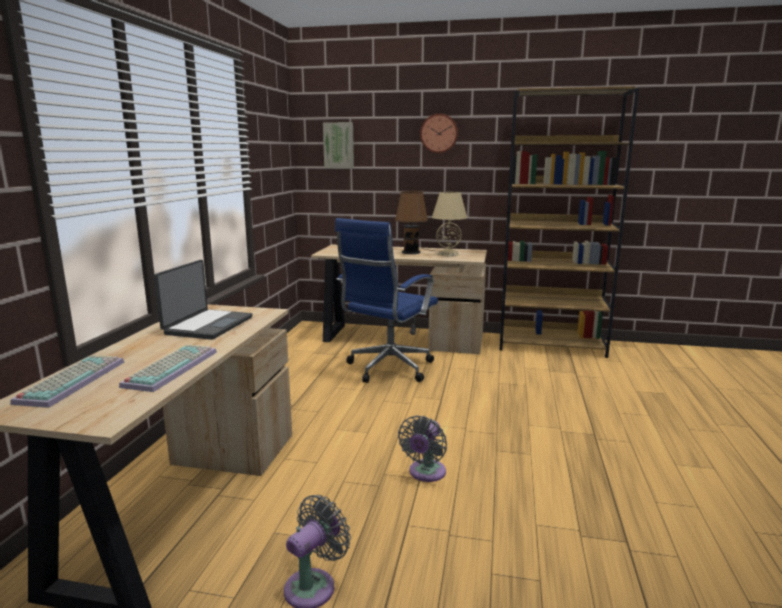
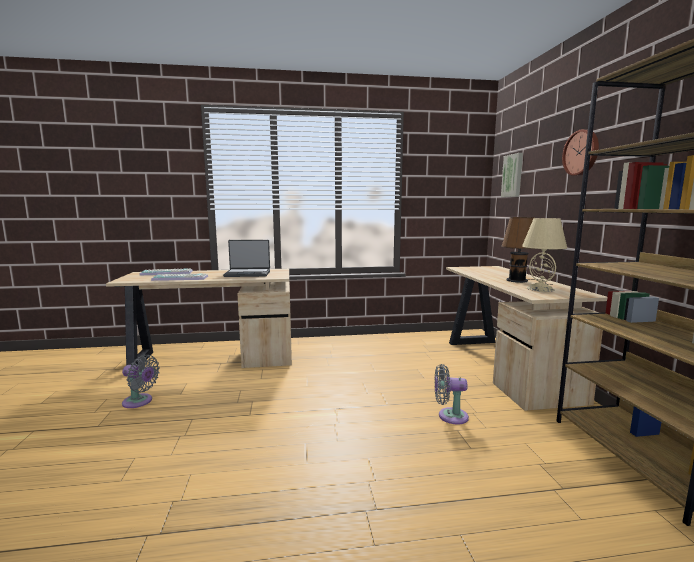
camera: 70 degrees right, 5 degrees down
blue office chair [335,218,438,383] -> none
grey fan [398,415,447,482] -> grey fan moved to [434,364,469,424]

